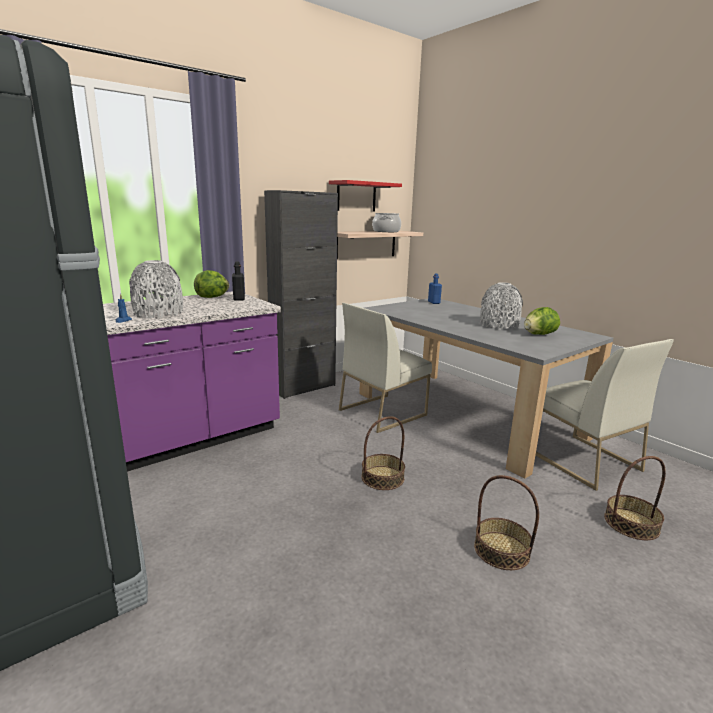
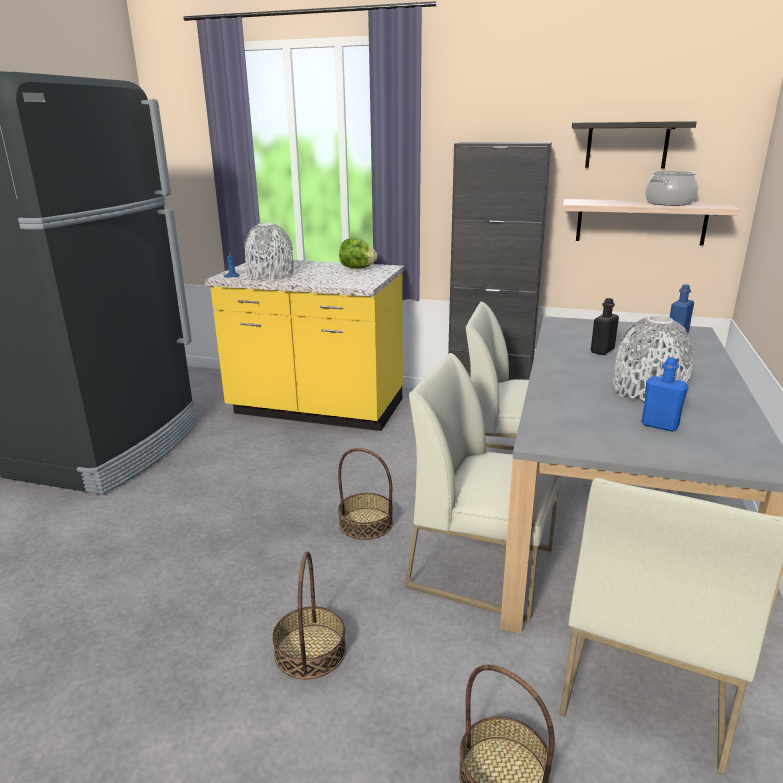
camera: 55 degrees right, 5 degrees up
purple counter [103,291,281,472] -> yellow counter [205,258,404,431]
black bottle [232,262,245,301] -> black bottle moved to [591,298,619,355]
red shelf [329,180,402,211] -> black shelf [572,121,697,168]
lettuce [524,307,560,335] -> blue bottle [641,357,688,432]
none -> white chair [405,353,562,622]

